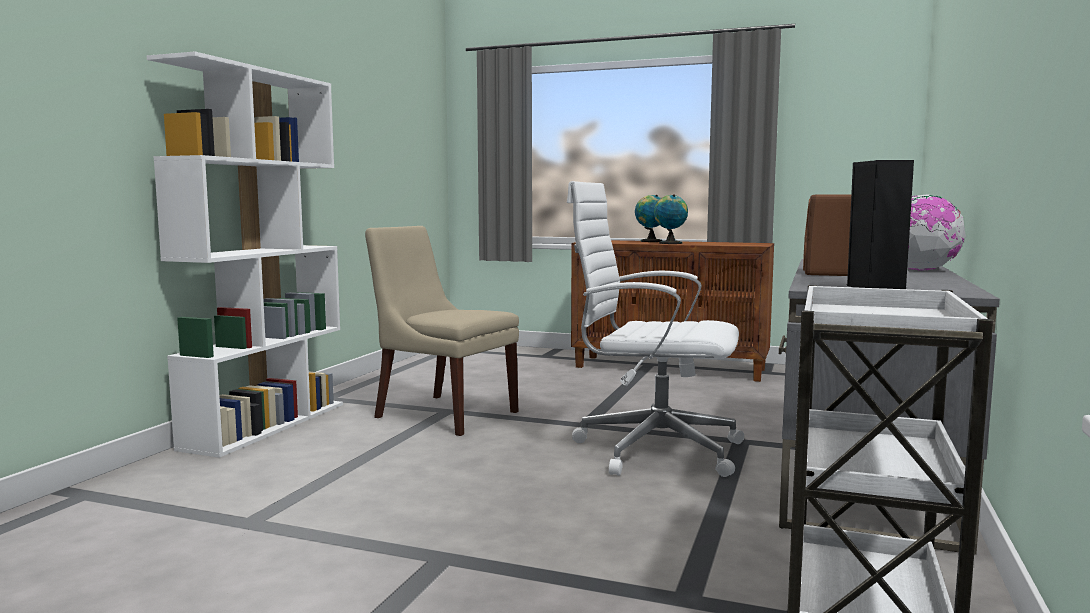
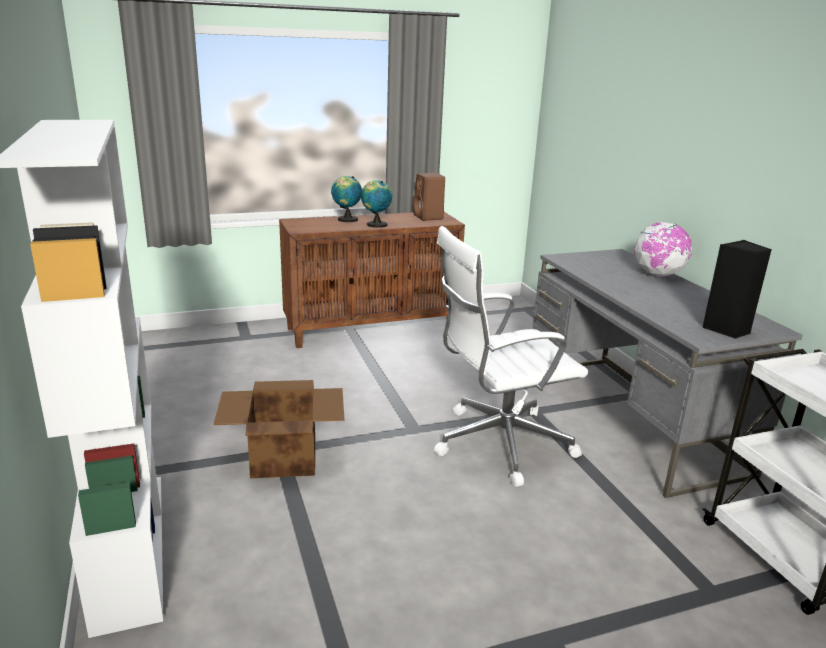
camera: 40 degrees left, 15 degrees up
beige chair [365,226,519,436] -> cardboard box [214,380,345,478]
brown speaker [803,195,851,276] -> brown speaker moved to [413,173,445,221]

